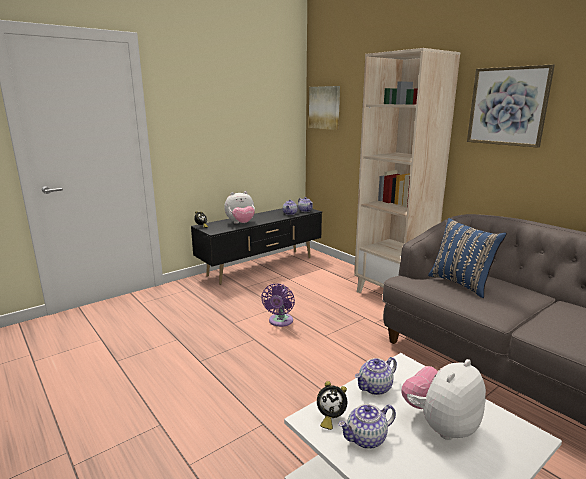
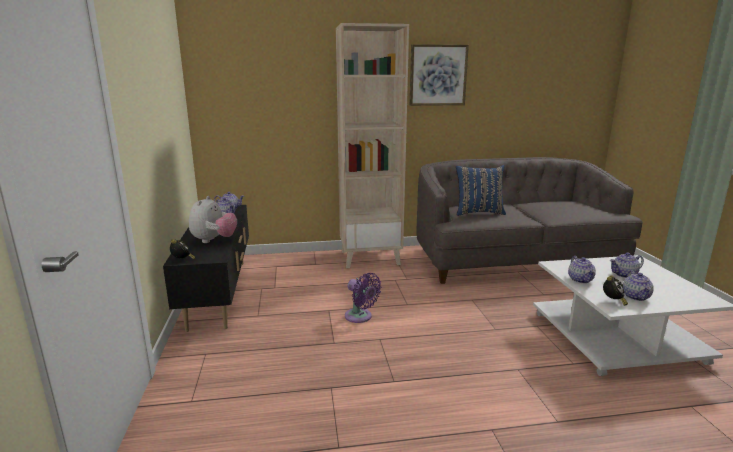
camera: 60 degrees left, 0 degrees up
picture [309,86,340,130] -> none
plush toy [401,359,486,440] -> teapot [610,253,644,278]

